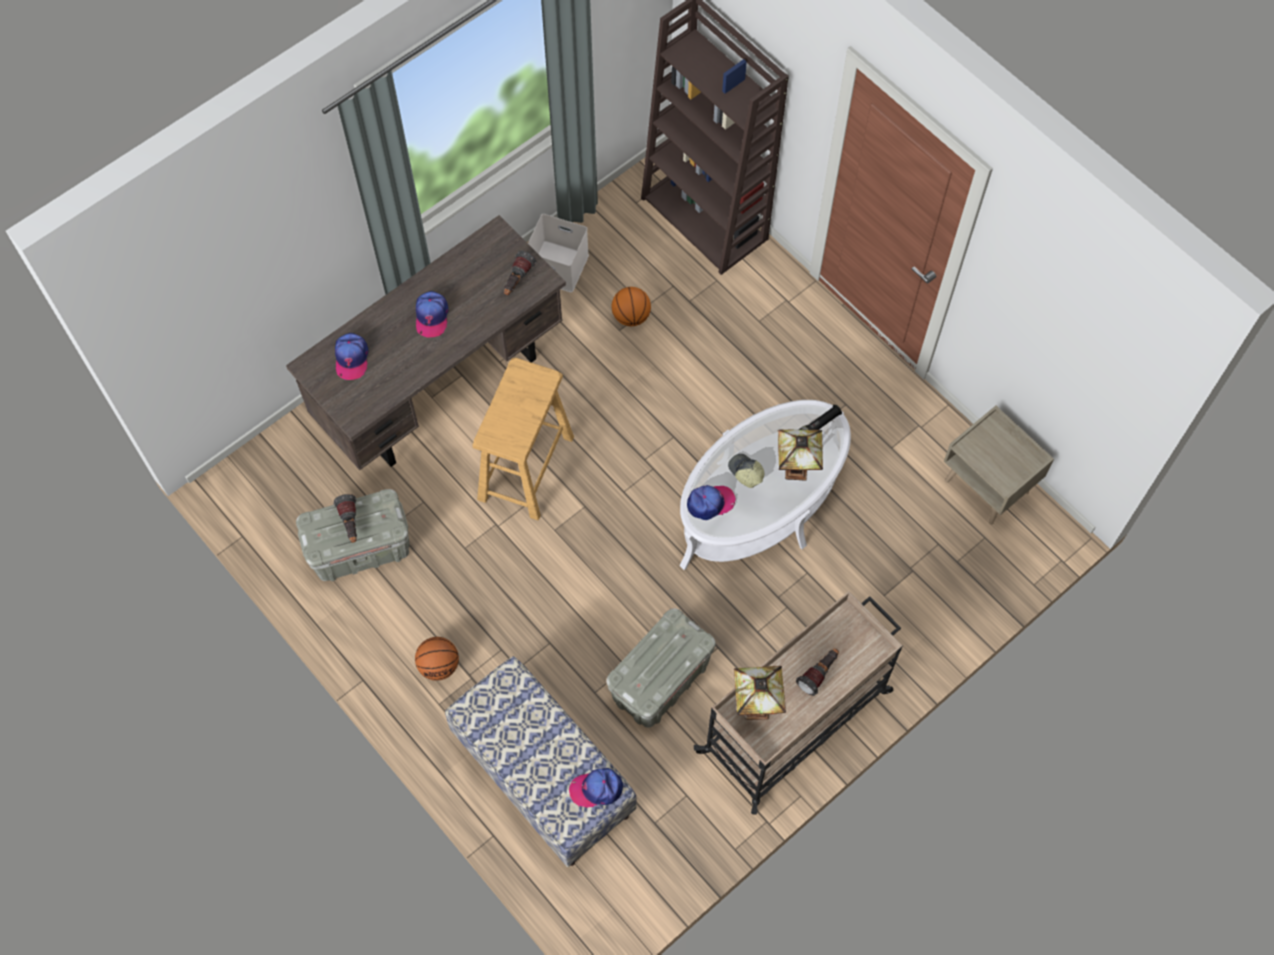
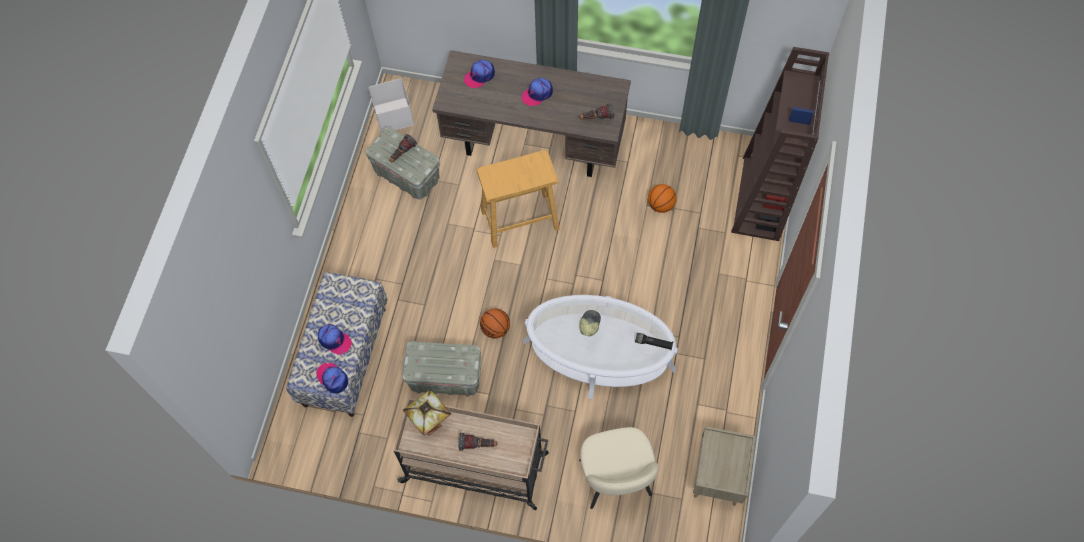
camera: 55 degrees right, 0 degrees up
basketball [415,637,459,681] -> basketball moved to [480,308,510,339]
white storage box [528,214,589,292] -> white storage box moved to [369,78,414,133]
cap [687,485,736,520] -> cap moved to [318,324,352,355]
table lamp [778,429,823,481] -> none
none -> beige chair [579,427,659,509]

